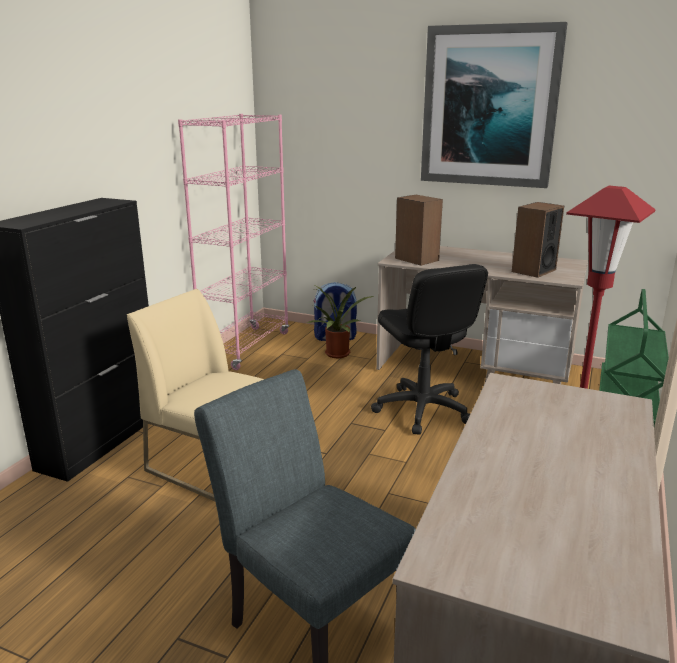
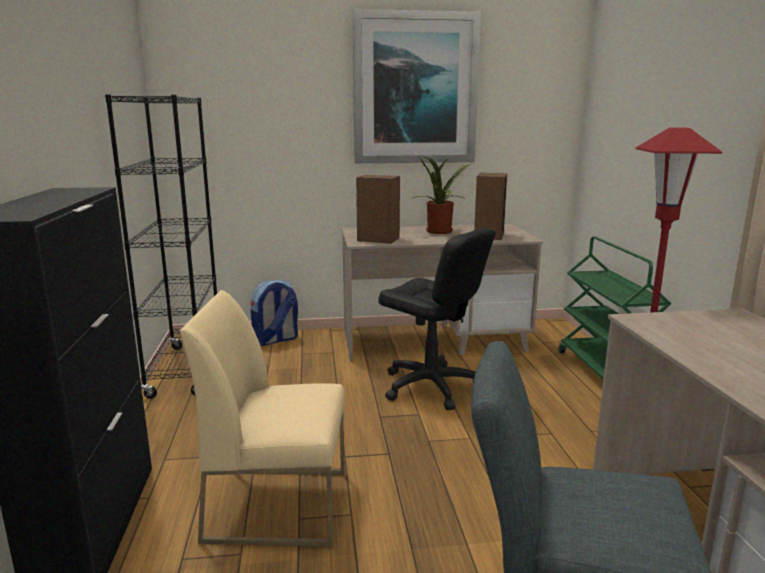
camera: 30 degrees left, 5 degrees down
pink bookcase [178,114,289,370] -> black bookcase [105,94,217,399]
potted plant [307,286,374,358] -> potted plant moved to [410,156,471,234]

